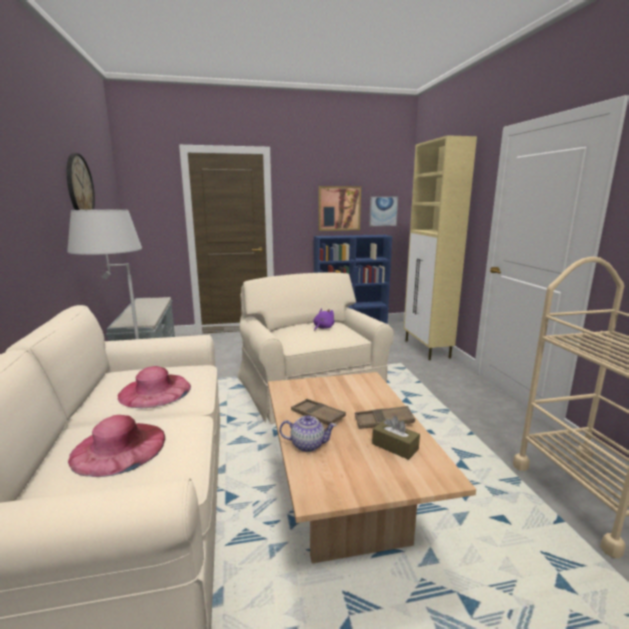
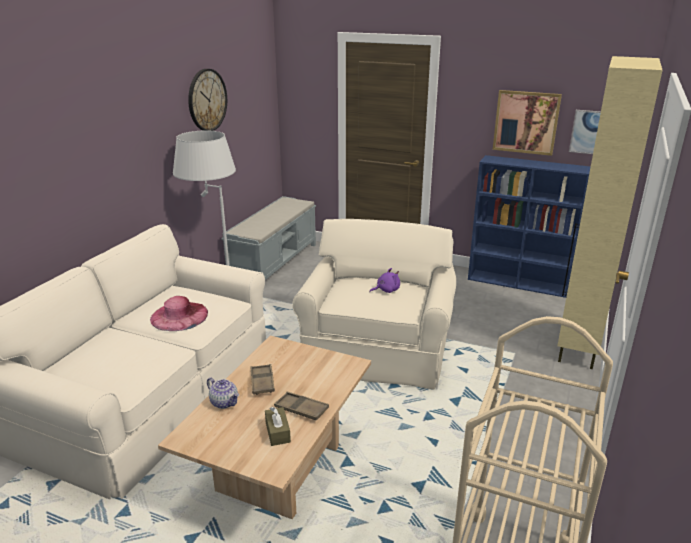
camera: 35 degrees right, 10 degrees up
pink hat [68,415,165,477] -> none

